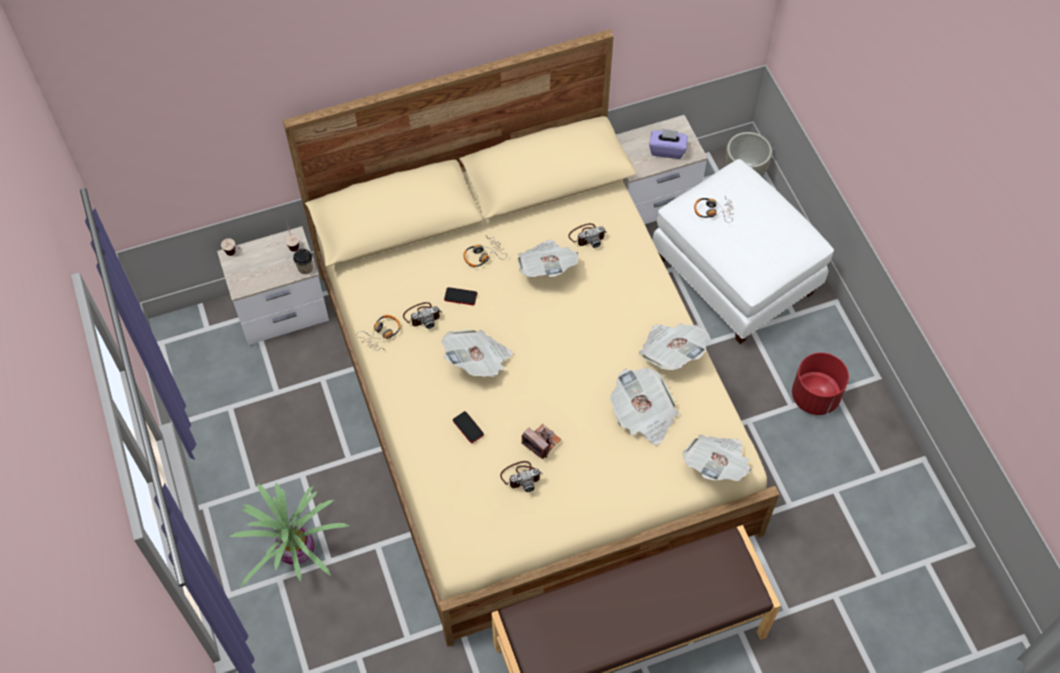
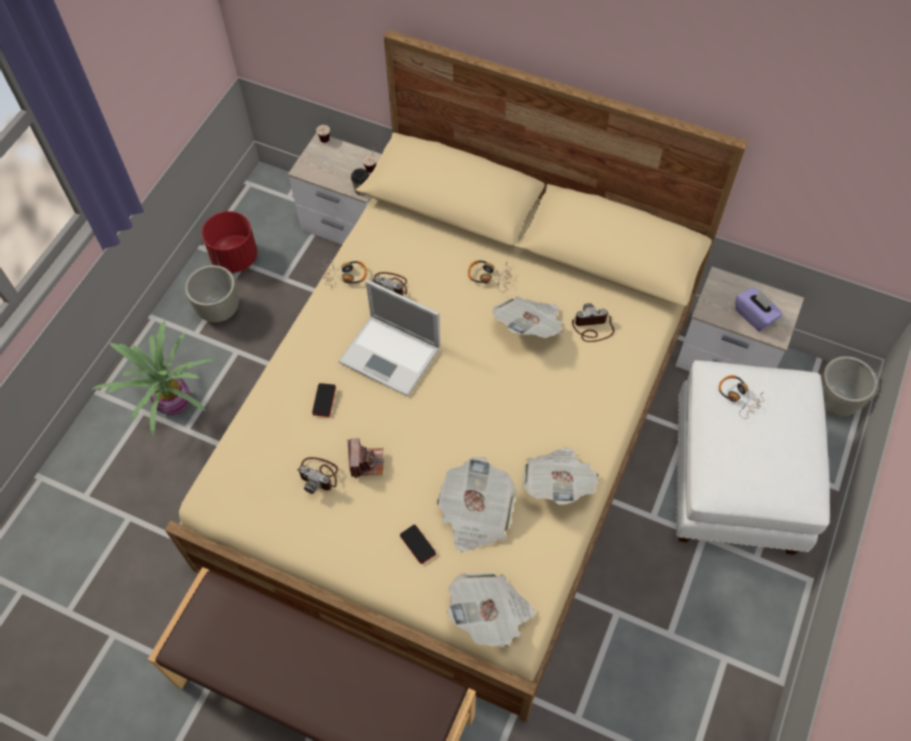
camera: 45 degrees right, 0 degrees up
newspaper [441,330,513,377] -> laptop [338,280,440,396]
phone [444,287,477,305] -> phone moved to [400,525,436,564]
camera [568,223,607,248] -> camera turned 150 degrees clockwise [572,303,614,342]
red planter [792,353,849,415] -> red planter moved to [202,211,258,273]
none -> grey planter [185,265,239,322]

